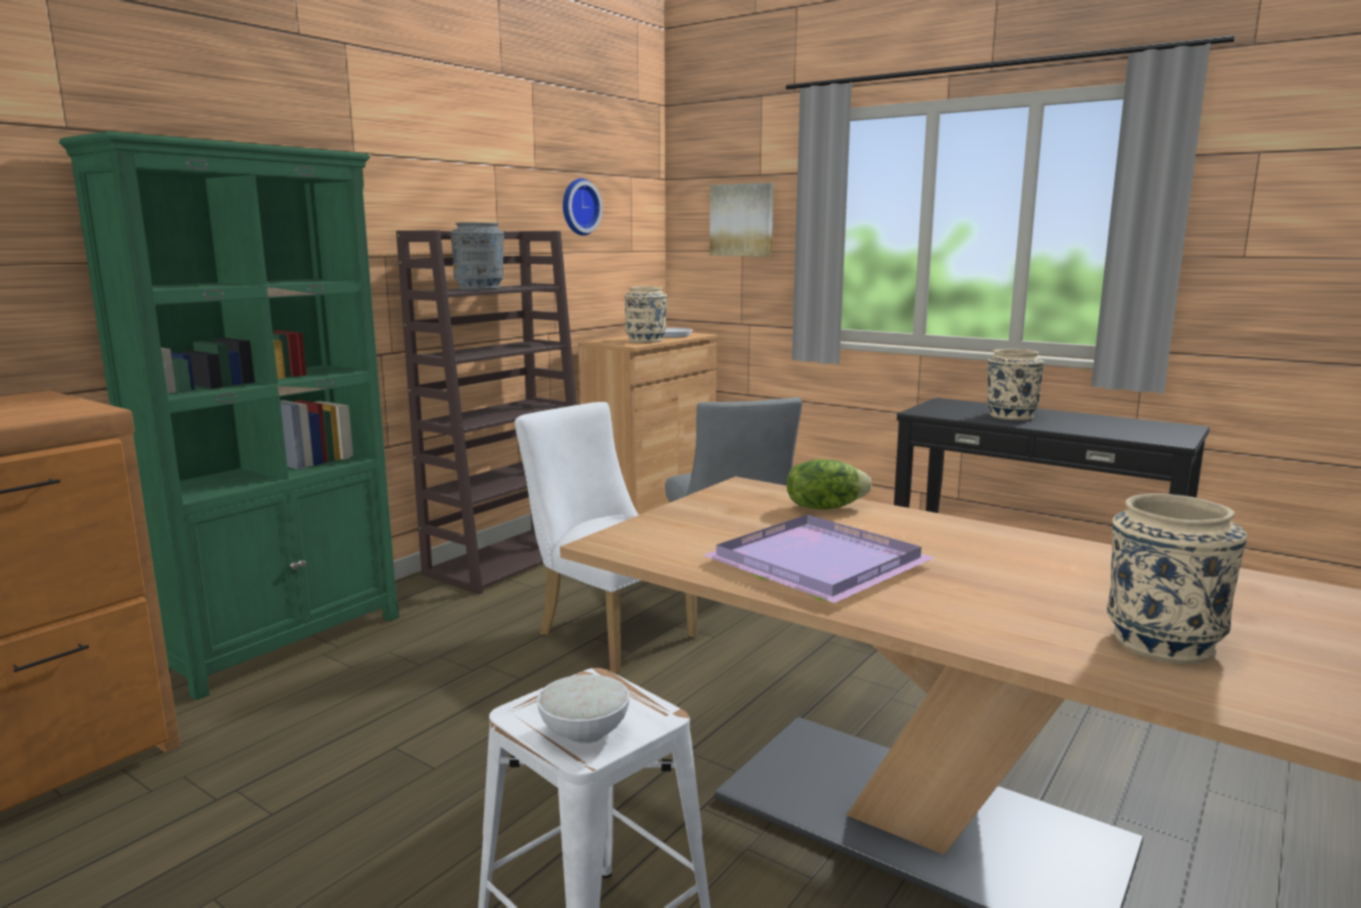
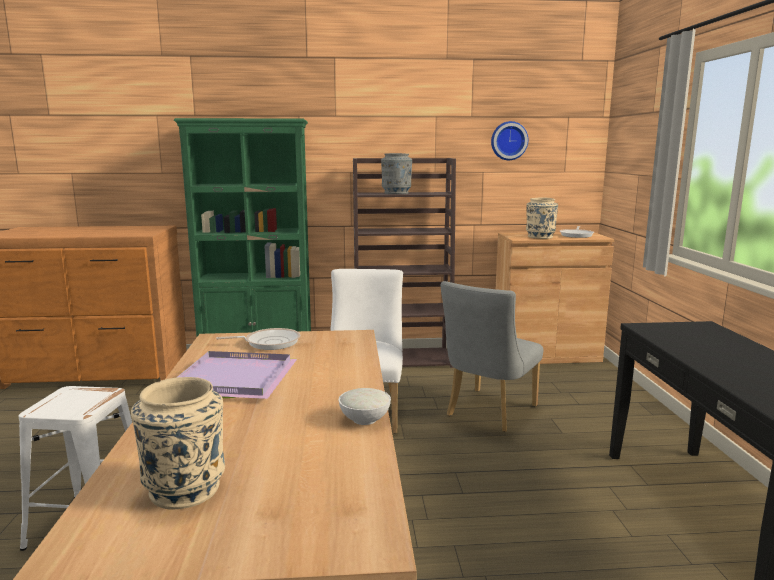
camera: 50 degrees right, 0 degrees up
white bowl [537,674,630,744] -> white bowl moved to [339,388,391,425]
picture [710,183,773,257] -> none
lettuce [787,459,871,509] -> none
beige vase [987,349,1044,420] -> none
none -> frying pan [216,328,300,350]

